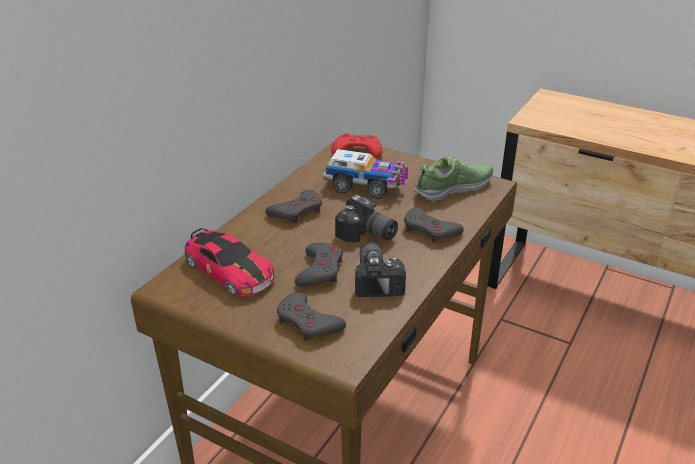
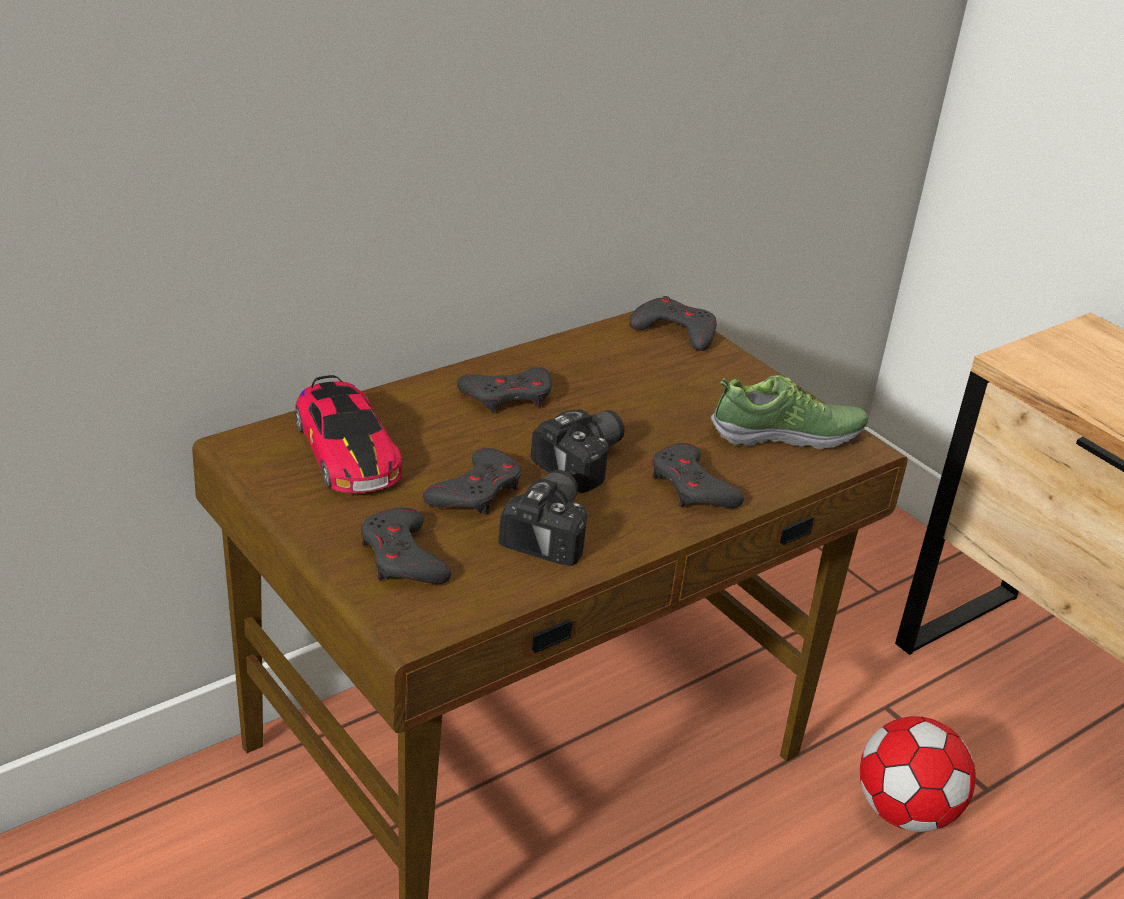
camera: 20 degrees right, 0 degrees up
toy truck [323,149,408,199] -> none
red game controller [331,133,382,158] -> grey game controller [629,296,716,351]
camera [335,195,398,243] -> camera turned 105 degrees counterclockwise [531,409,624,493]
none -> football [860,716,976,832]

